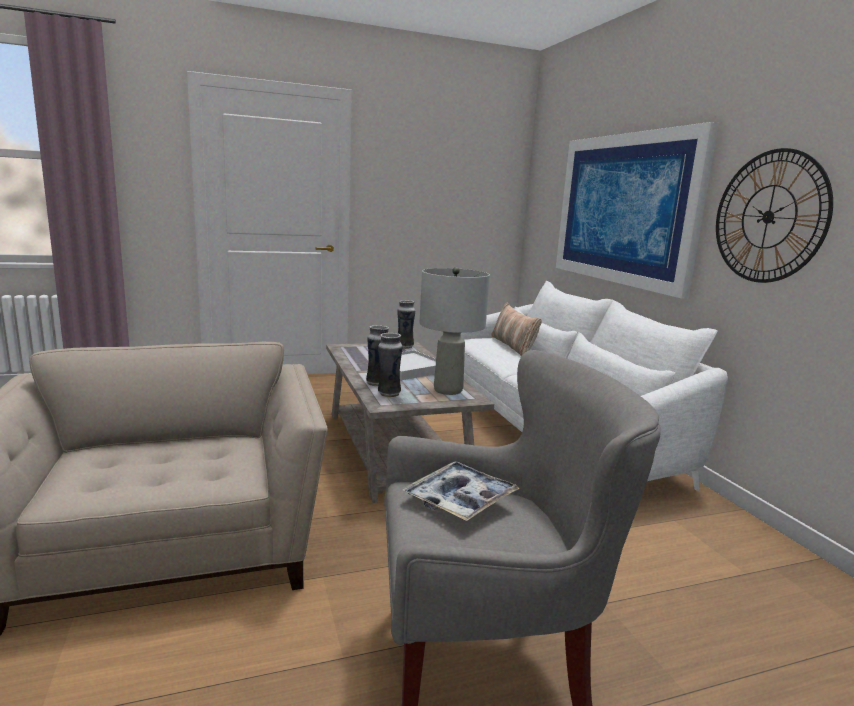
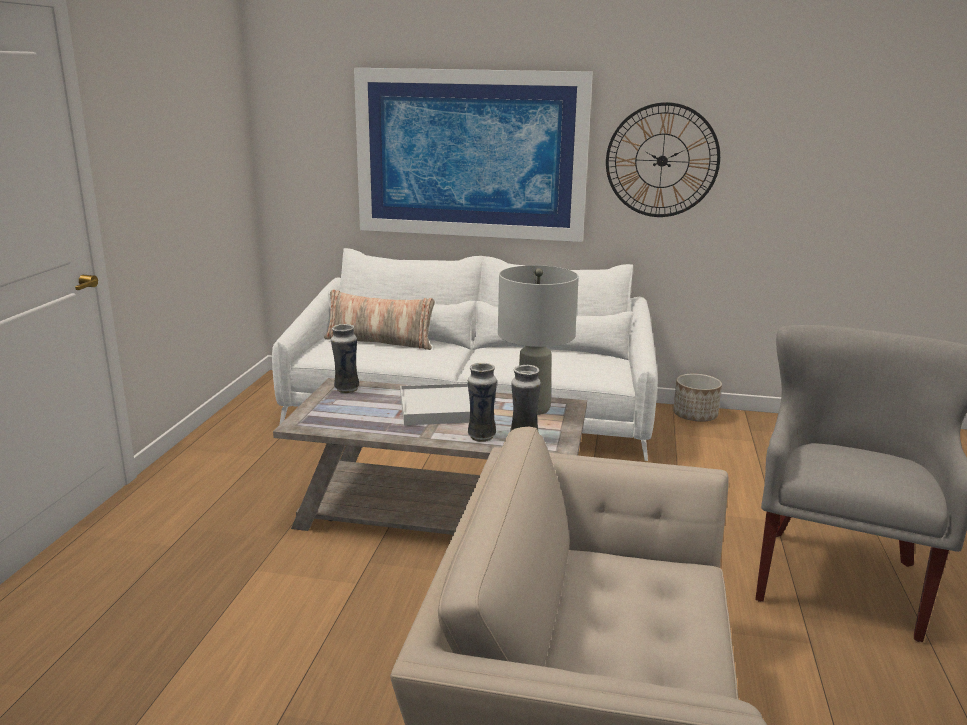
camera: 60 degrees left, 5 degrees up
tray [402,462,520,521] -> none
none -> planter [673,374,722,422]

